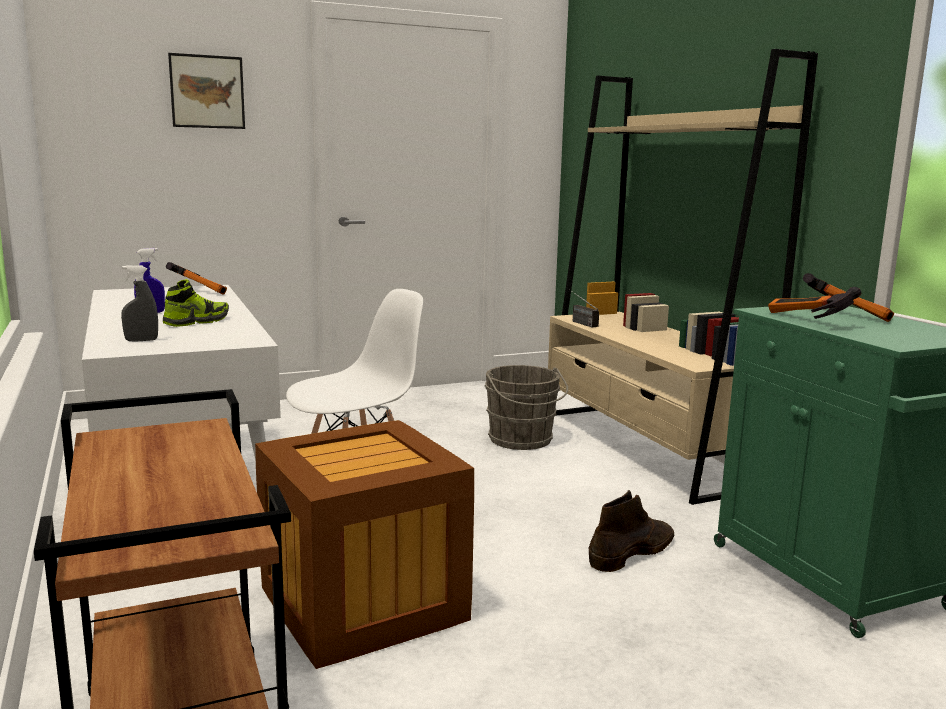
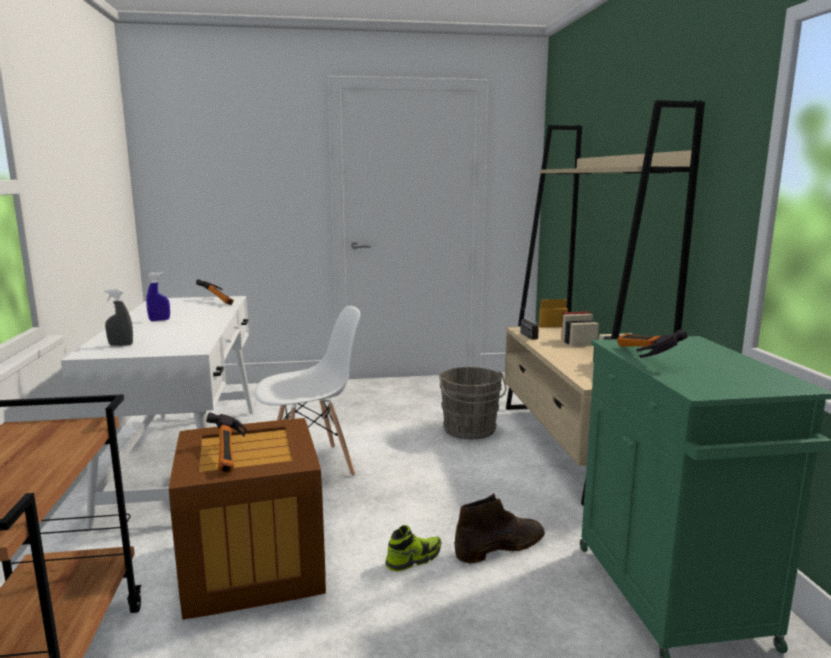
camera: 15 degrees right, 0 degrees up
shoe [163,279,229,327] -> shoe moved to [385,525,441,571]
picture [168,53,245,129] -> none
hammer [803,273,894,322] -> hammer moved to [206,412,247,473]

